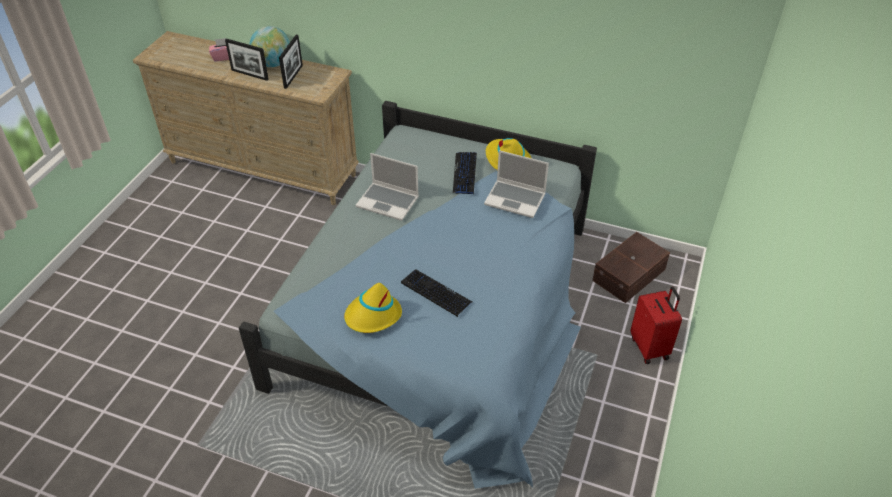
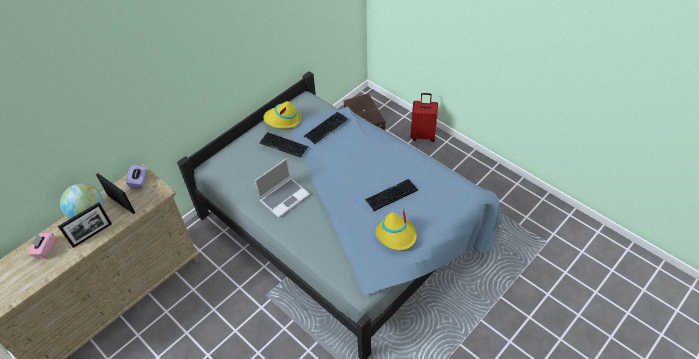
camera: 65 degrees left, 5 degrees up
laptop [484,150,549,218] -> keyboard [304,112,348,144]
none -> purple tissue box [126,165,147,189]

